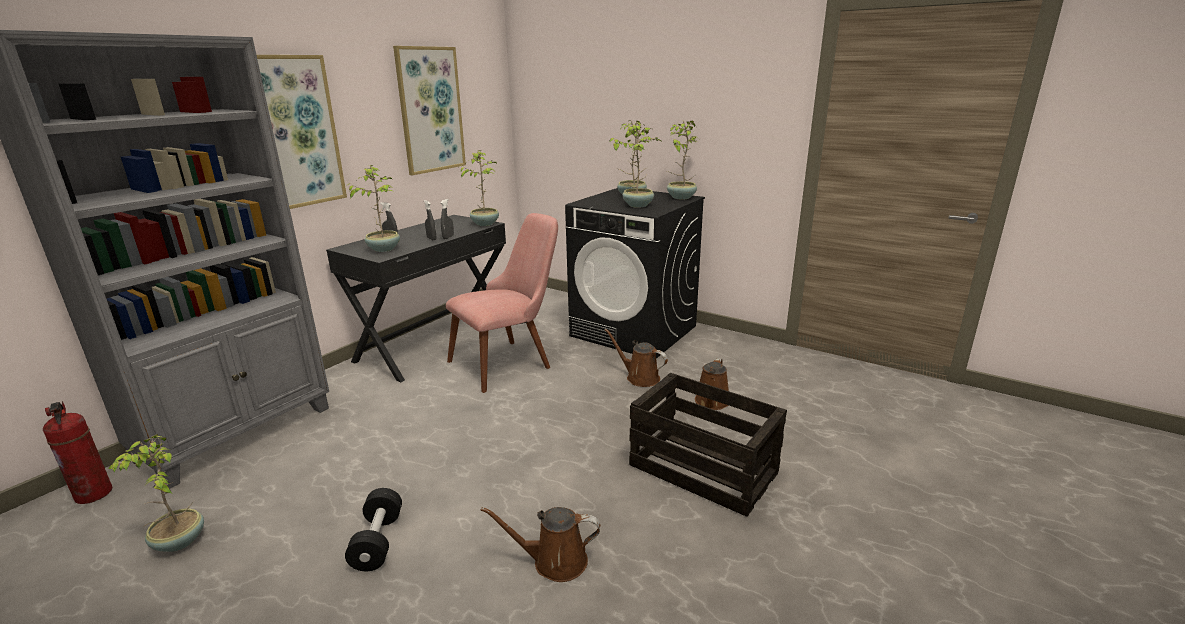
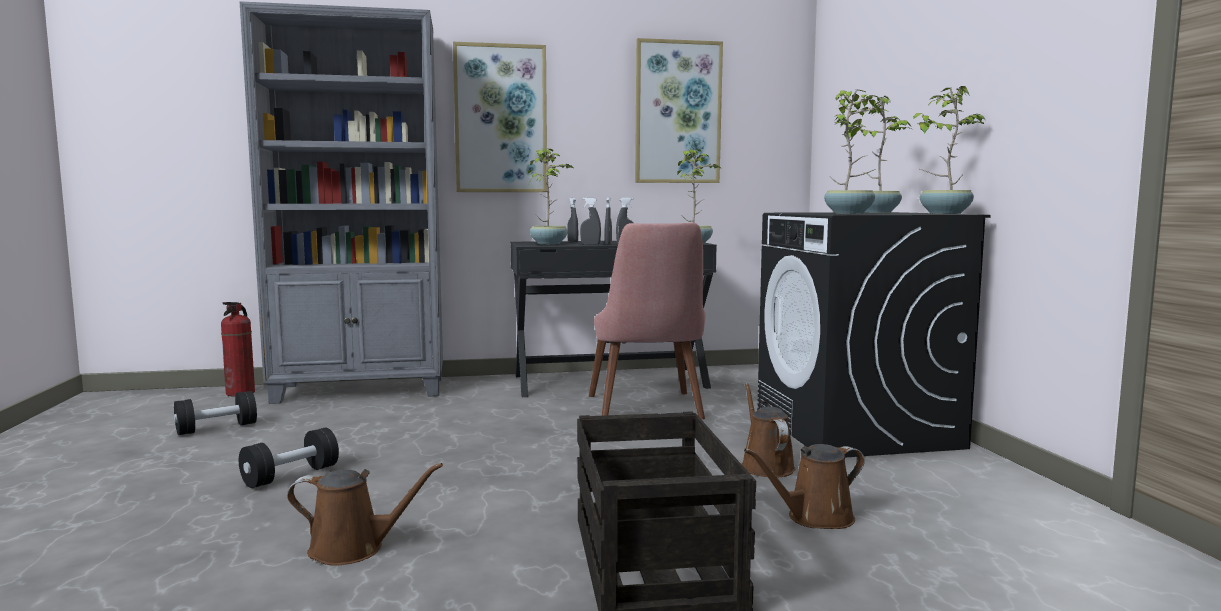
camera: 45 degrees right, 15 degrees down
potted plant [108,434,204,552] -> black dumbbell [174,391,257,435]
pink chair [446,213,558,393] -> pink chair turned 75 degrees clockwise [589,223,706,419]
brown watering can [481,507,600,582] -> brown watering can turned 135 degrees clockwise [287,463,443,565]
none -> grey spray bottle [580,198,601,245]

